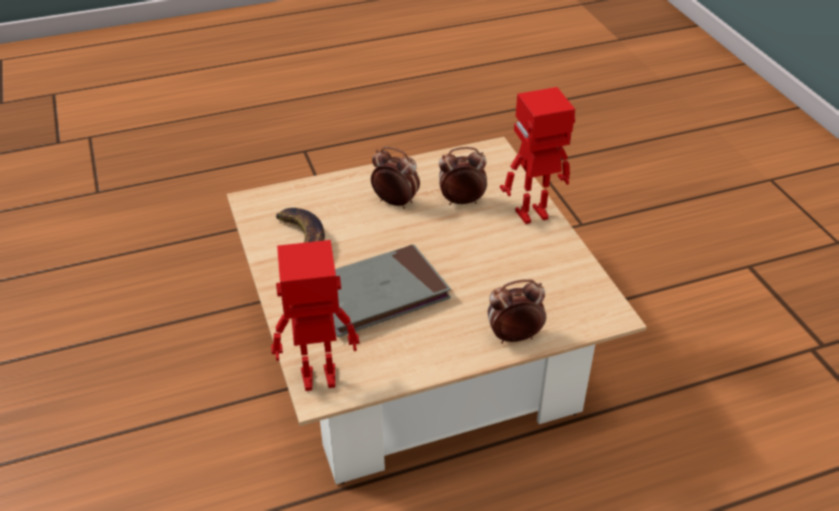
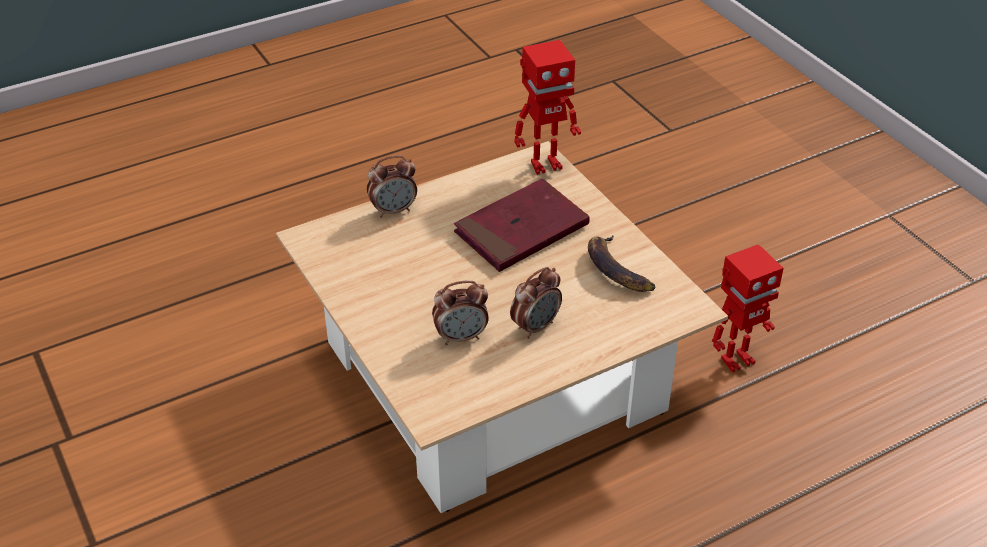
camera: 170 degrees right, 0 degrees up
grey book [333,244,451,337] -> red book [454,178,590,272]
alarm clock [371,147,420,209] -> alarm clock turned 60 degrees counterclockwise [510,267,562,339]
toy robot [500,87,576,224] -> toy robot moved to [712,244,784,373]

